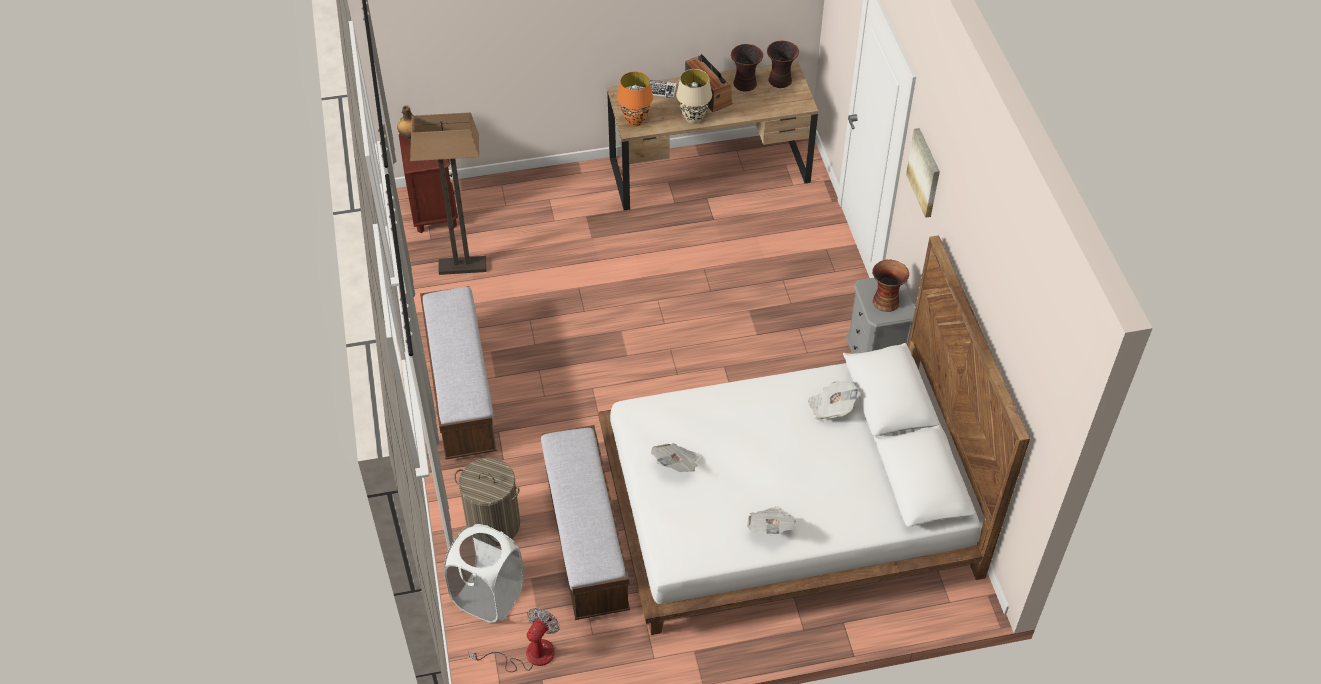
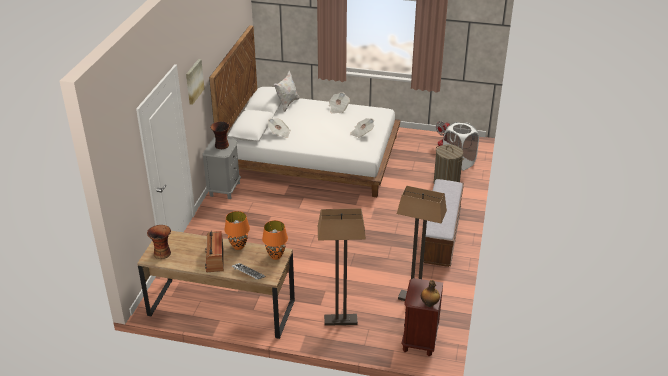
camera: 155 degrees left, 15 degrees down
bench [541,425,630,620] -> none
beige table lamp [676,69,712,124] -> orange table lamp [225,211,250,250]
vase [731,44,763,92] -> none
none -> white pillow [274,70,300,112]
none -> floor lamp [318,208,366,326]

